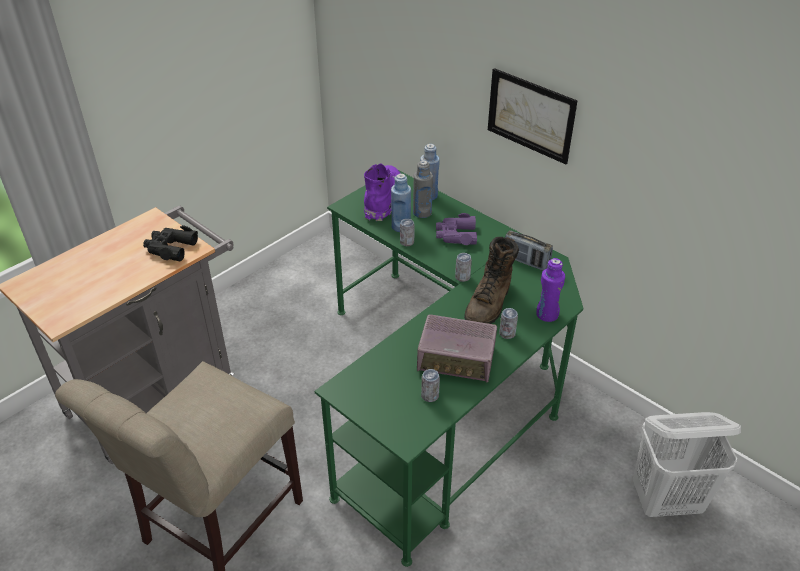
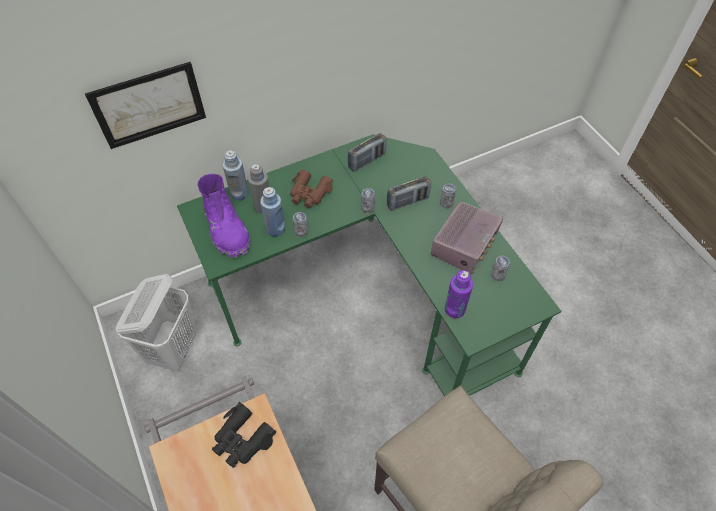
camera: 70 degrees left, 15 degrees up
purple boot [364,163,401,221] -> purple boot turned 150 degrees counterclockwise [198,174,250,258]
purple binoculars [436,213,477,245] -> brown binoculars [290,170,333,208]
brown boot [464,237,519,324] -> radio [387,176,431,211]
picture [488,68,577,164] -> picture moved to [85,62,206,149]
purple bottle [536,258,565,322] -> purple bottle moved to [445,270,473,318]
white laundry basket [633,412,741,517] -> white laundry basket moved to [116,274,197,371]

